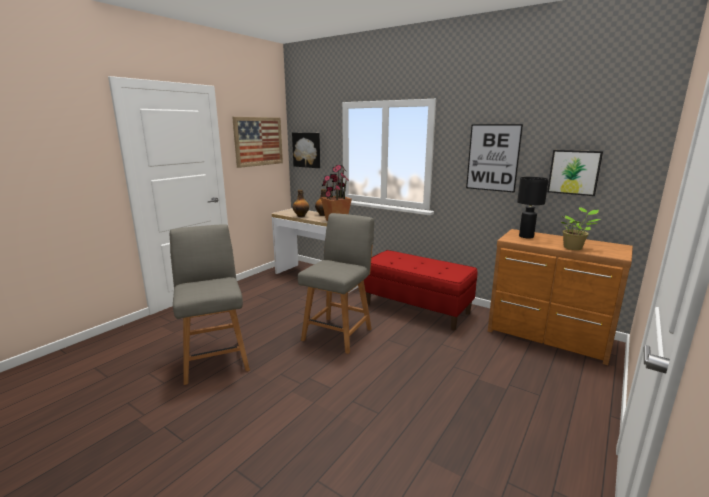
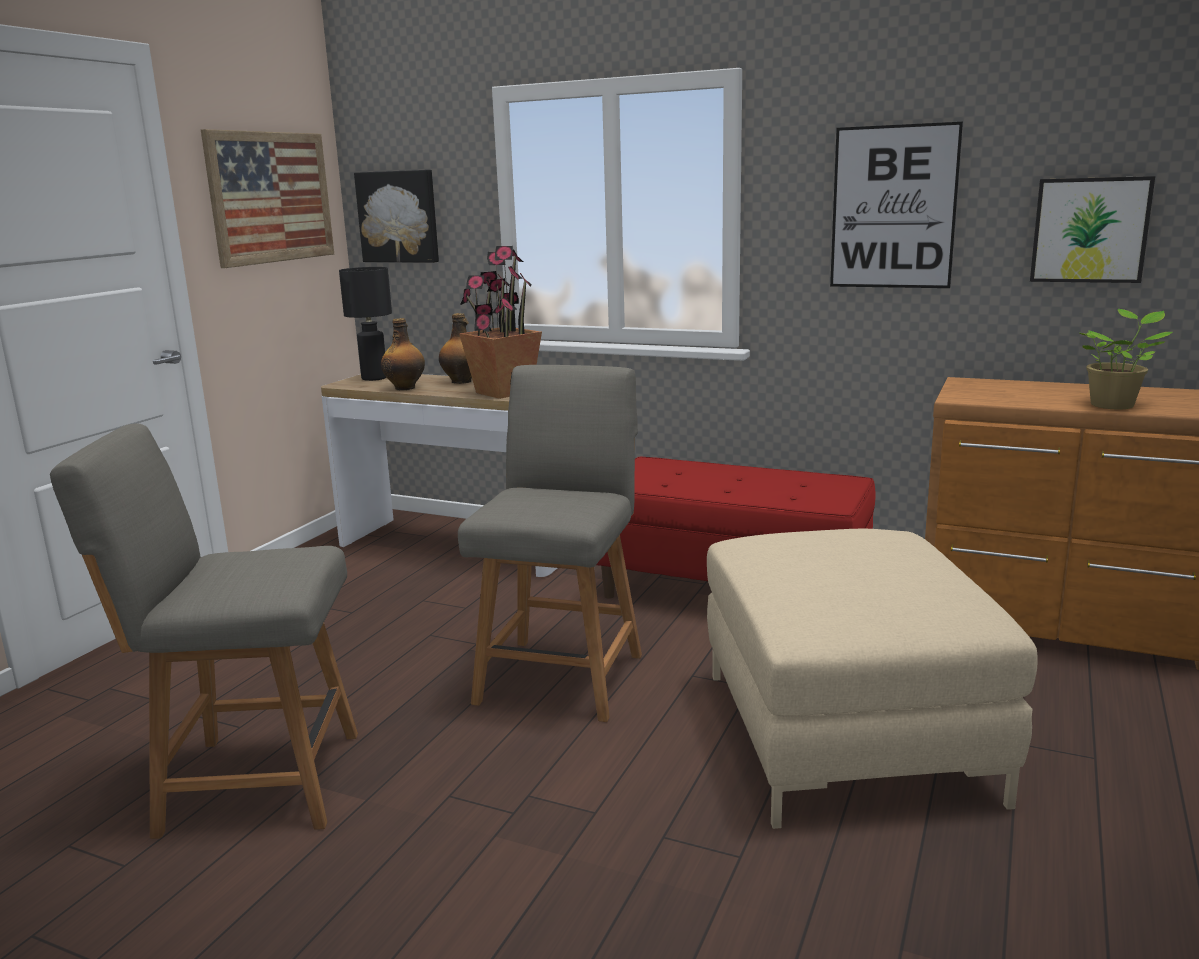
camera: 10 degrees left, 0 degrees up
grey chair [170,224,250,385] -> grey chair turned 60 degrees counterclockwise [50,424,358,839]
black table lamp [517,177,549,238] -> black table lamp moved to [339,267,392,381]
none -> beige ottoman [707,528,1038,829]

